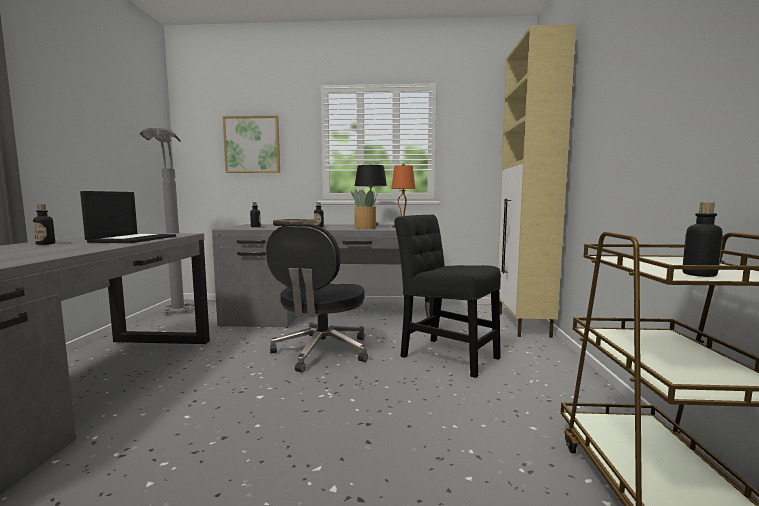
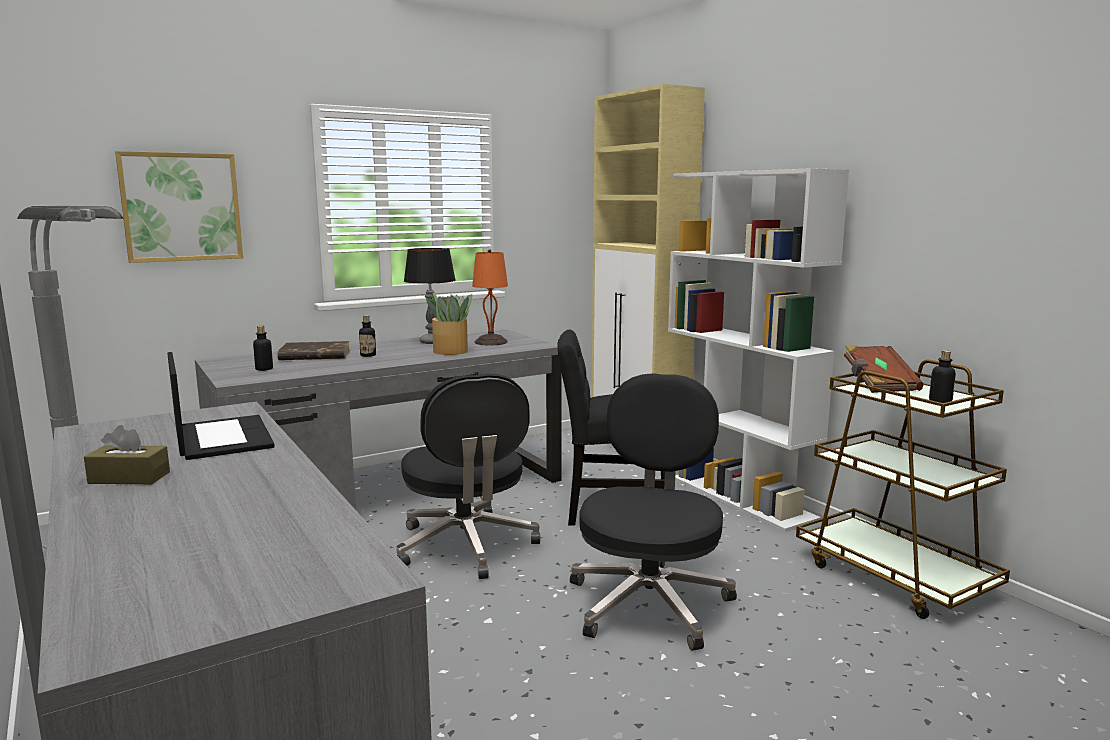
camera: 35 degrees left, 5 degrees up
bottle [33,204,55,245] -> brown tissue box [84,425,170,484]
none -> black office chair [570,373,737,651]
none -> white bookcase [668,168,849,532]
none -> brown book [844,345,923,393]

